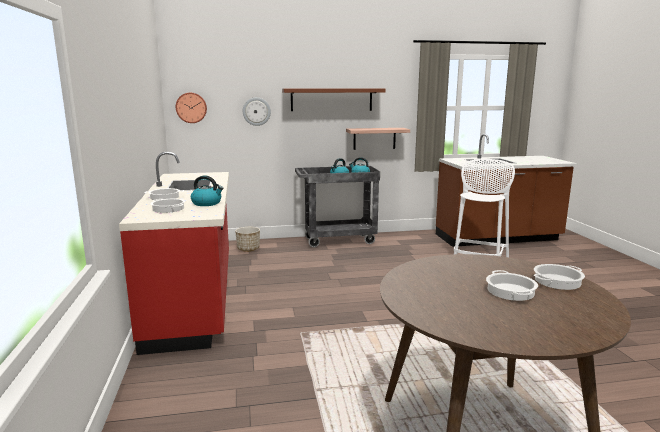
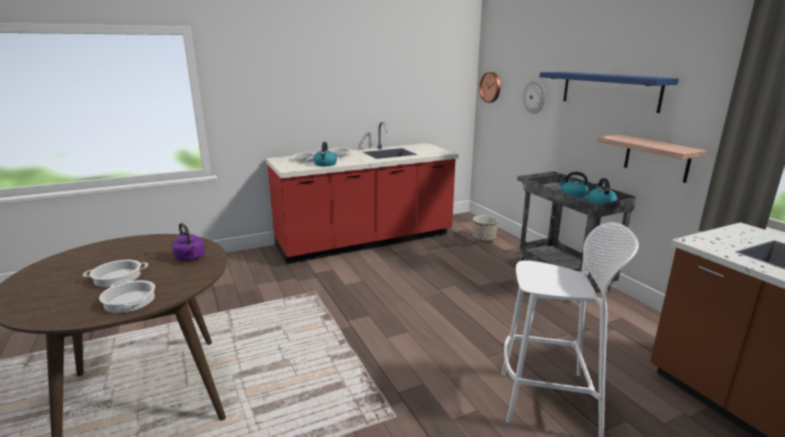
camera: 75 degrees right, 5 degrees up
brown shelf [282,88,386,111] -> blue shelf [540,72,679,113]
none -> purple kettle [172,223,205,261]

